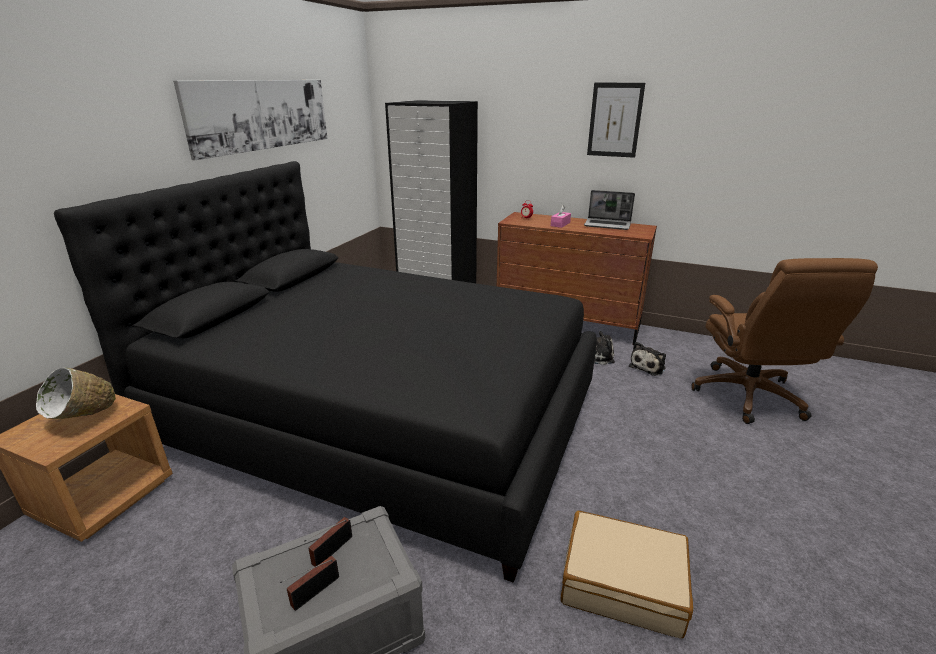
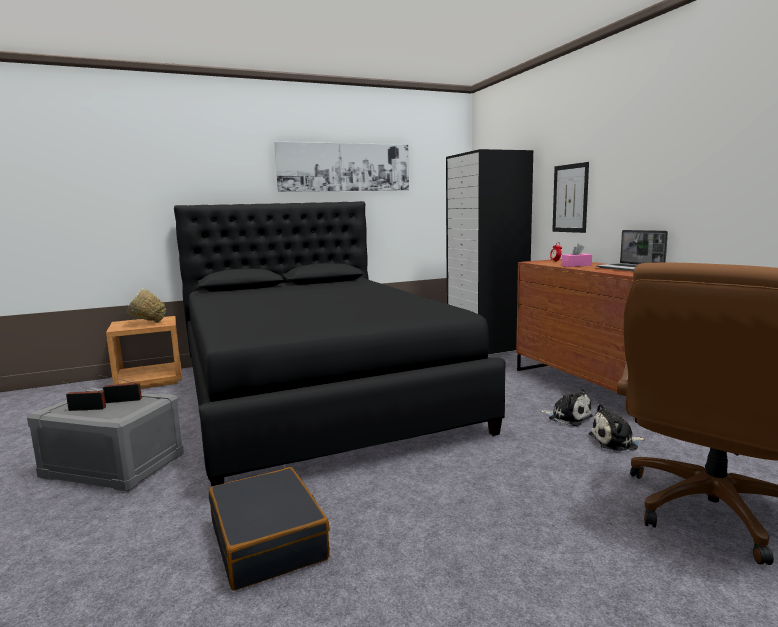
camera: 45 degrees right, 15 degrees down
beige suitcase [561,511,693,638] -> black suitcase [209,467,330,591]
picture [587,83,645,158] -> picture moved to [552,162,589,233]

